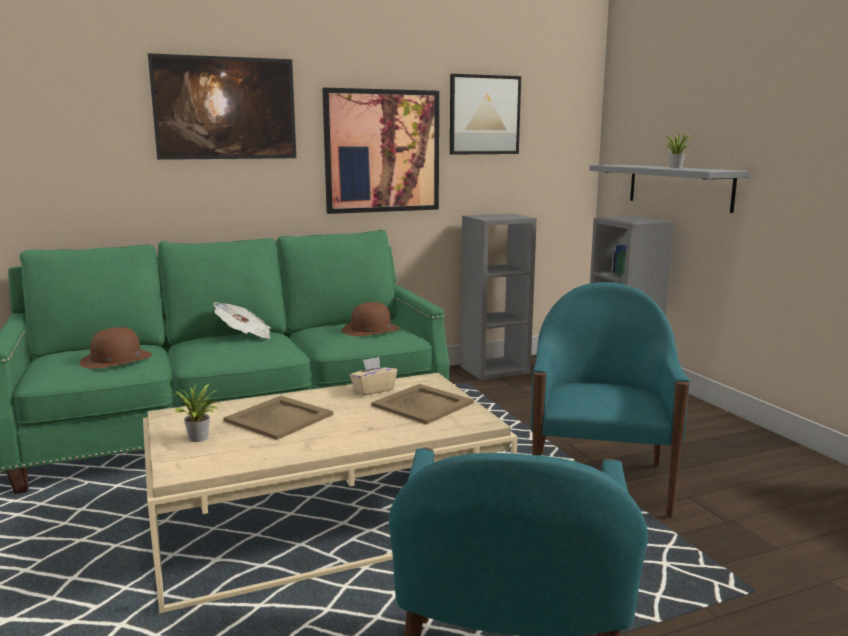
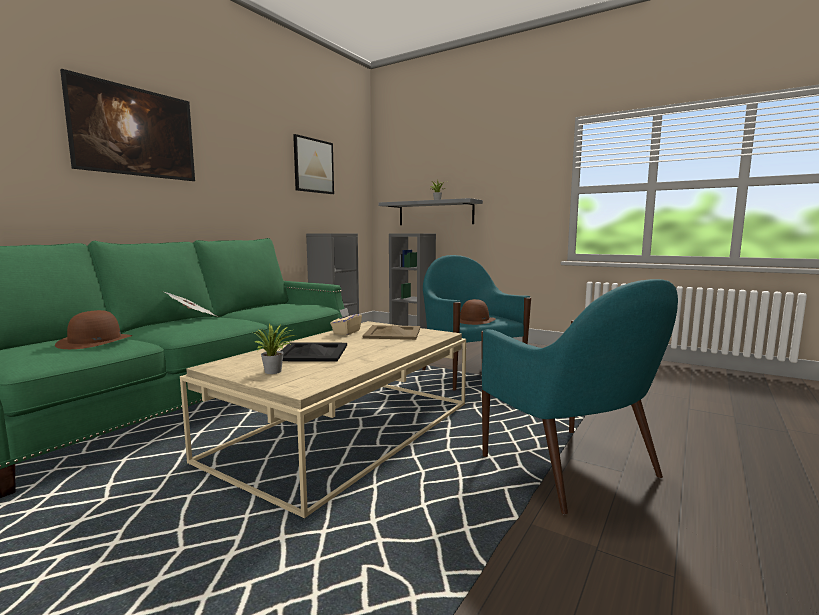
camera: 35 degrees left, 5 degrees down
beige tray [223,396,333,440] -> black tray [281,342,347,362]
picture [322,88,439,214] -> none
brown hat [342,302,400,336] -> brown hat moved to [460,299,496,325]

